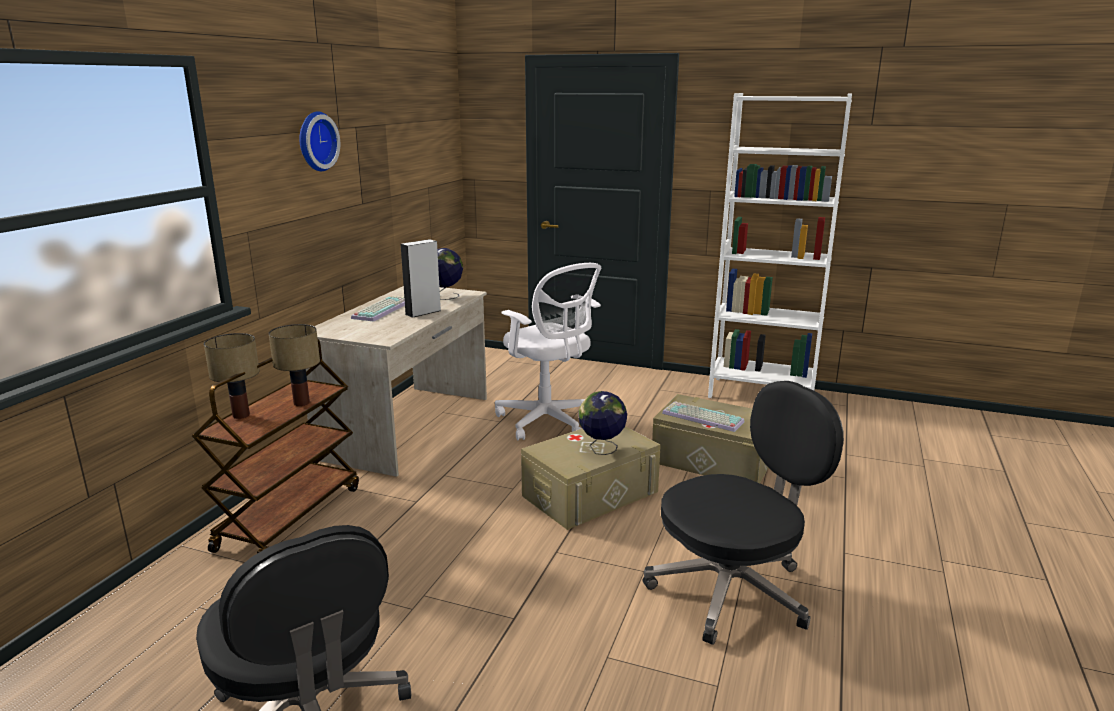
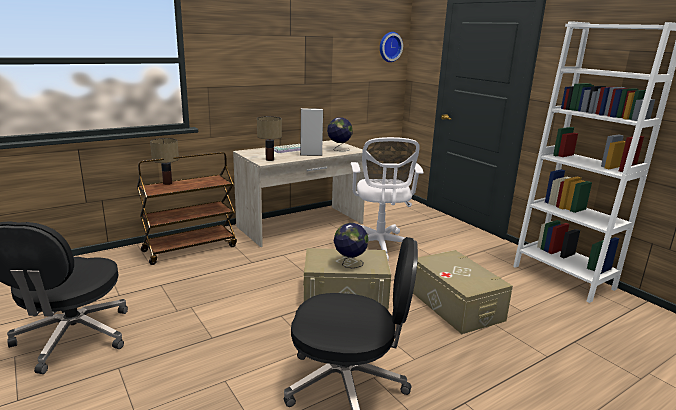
camera: 35 degrees right, 0 degrees up
table lamp [268,324,320,406] -> table lamp moved to [257,116,282,161]
wall clock [299,111,340,171] -> wall clock moved to [380,32,403,62]
keyboard [662,401,744,432] -> none

